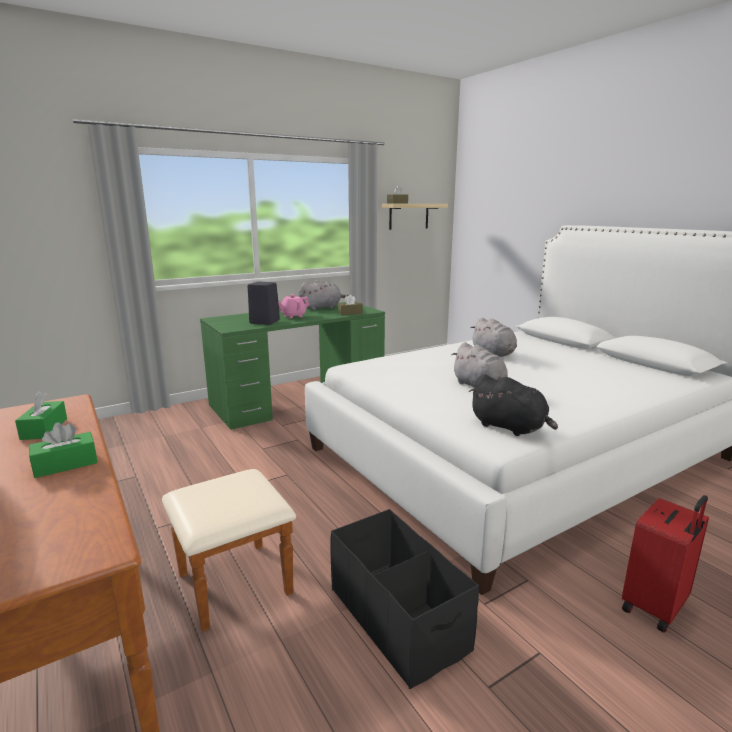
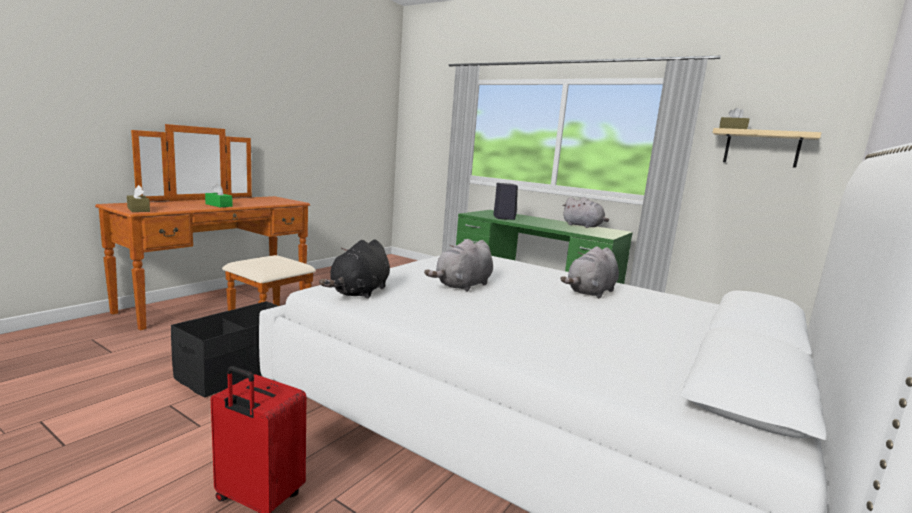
camera: 65 degrees right, 5 degrees down
green tissue box [15,391,67,440] -> none
pink teapot [278,294,310,319] -> none
brown tissue box [338,294,363,315] -> brown tissue box moved to [127,185,150,212]

